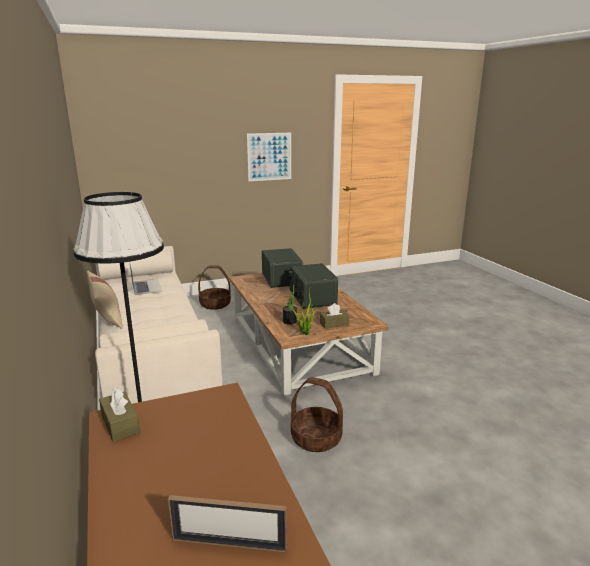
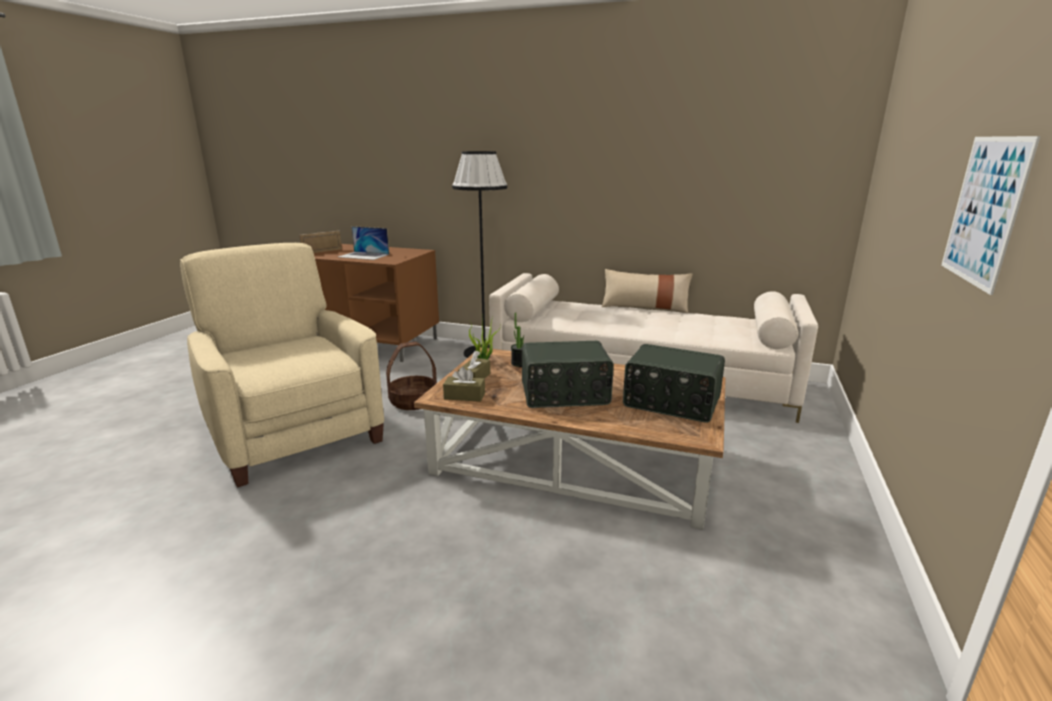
camera: 130 degrees right, 0 degrees up
brown tissue box [99,387,140,442] -> brown tissue box moved to [443,367,485,402]
laptop [130,264,162,295] -> laptop moved to [338,226,389,260]
basket [198,266,231,310] -> none
radio [289,263,338,309] -> radio turned 150 degrees clockwise [522,341,614,408]
none -> beige armchair [180,243,384,488]

